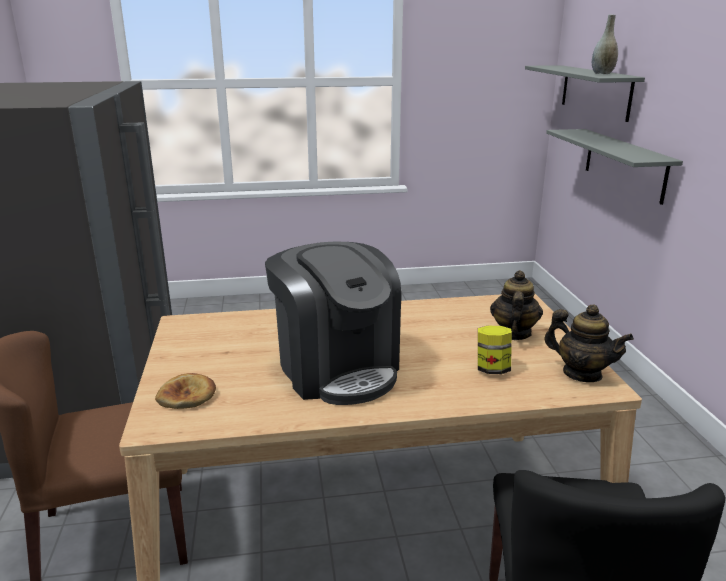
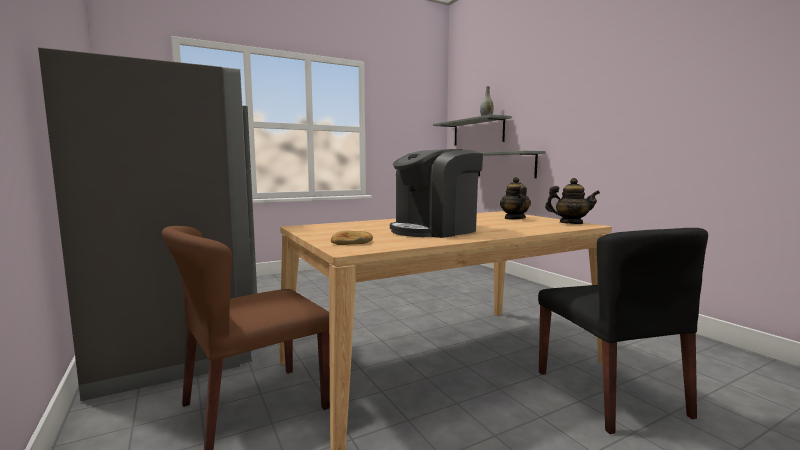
camera: 20 degrees left, 15 degrees down
coffee machine [265,241,401,405] -> coffee machine turned 105 degrees clockwise [390,149,483,238]
jar [478,326,512,374] -> none

